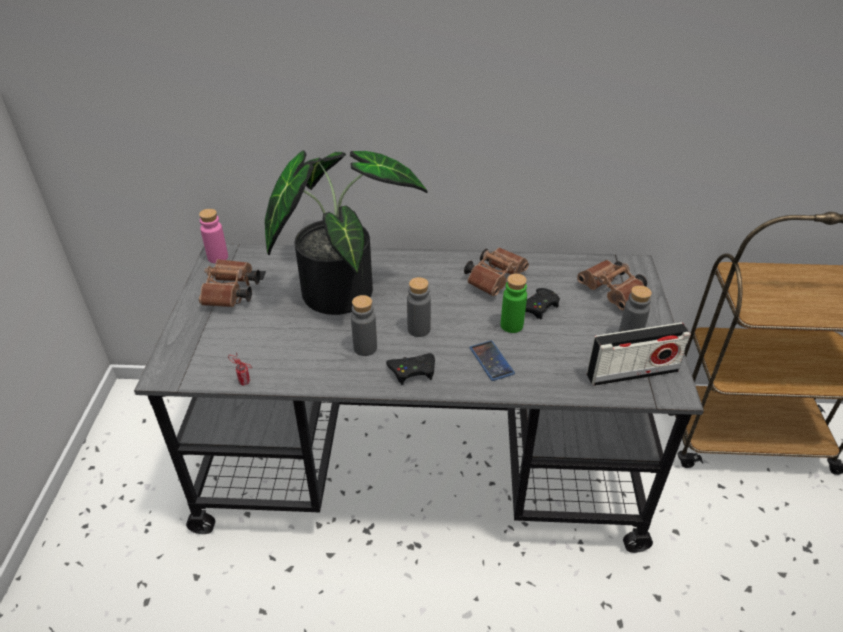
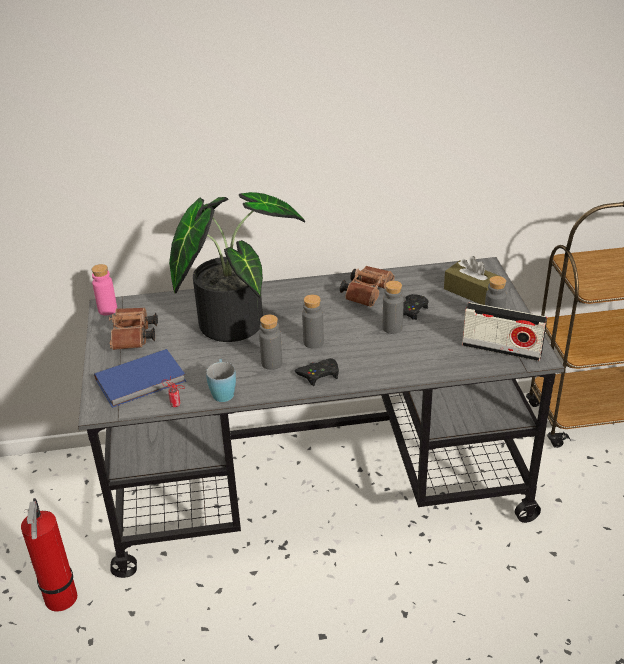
camera: 10 degrees left, 5 degrees down
phone [470,341,515,381] -> none
green bottle [501,274,527,333] -> grey bottle [383,281,404,334]
brown binoculars [577,260,647,311] -> brown tissue box [444,256,502,305]
radio [587,322,691,386] -> radio turned 45 degrees clockwise [462,302,547,361]
none -> fire extinguisher [21,498,77,612]
none -> blue book [94,349,186,408]
none -> blue mug [206,359,236,402]

